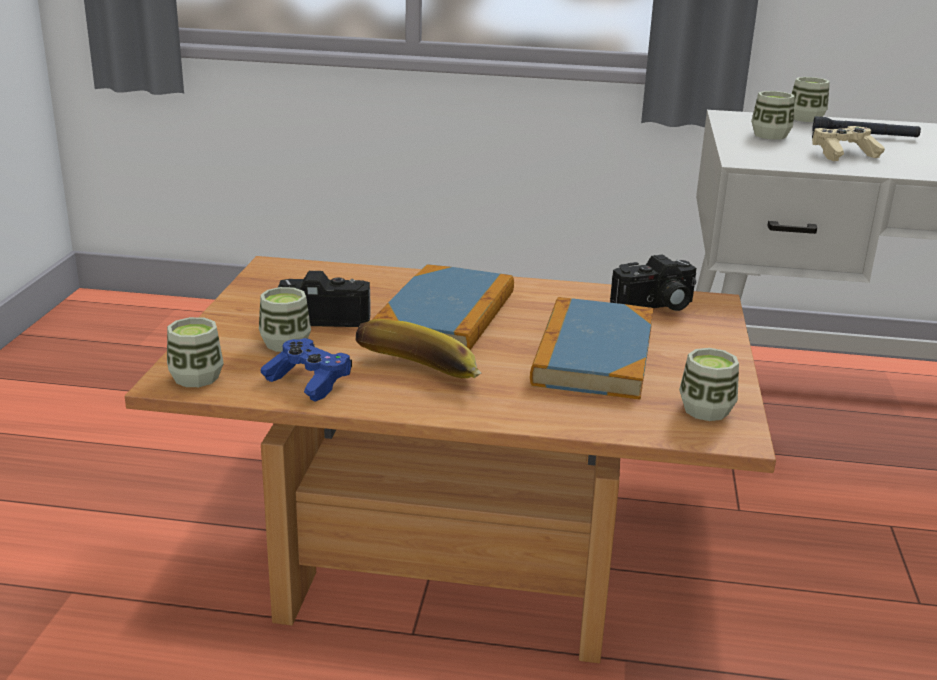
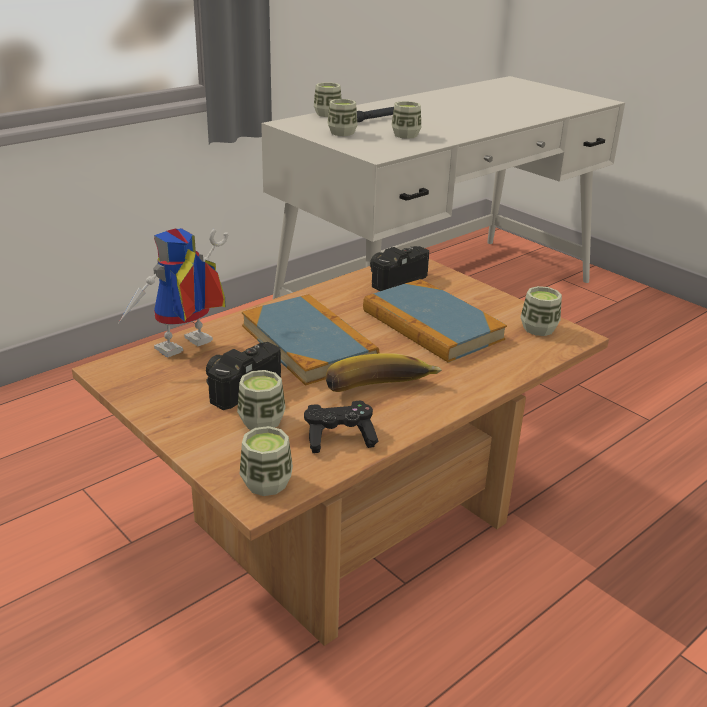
camera: 50 degrees left, 5 degrees up
blue game controller [261,338,352,402] -> black game controller [304,401,378,453]
camera [610,255,696,311] -> camera turned 150 degrees counterclockwise [370,246,429,291]
beige game controller [812,126,885,161] -> cup [392,101,421,139]
none -> toy robot [119,228,228,358]

